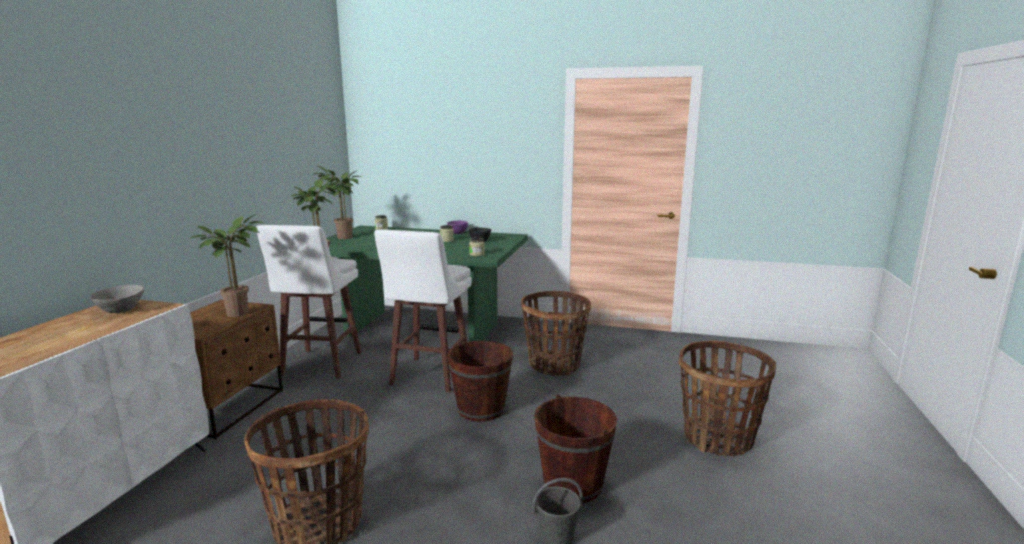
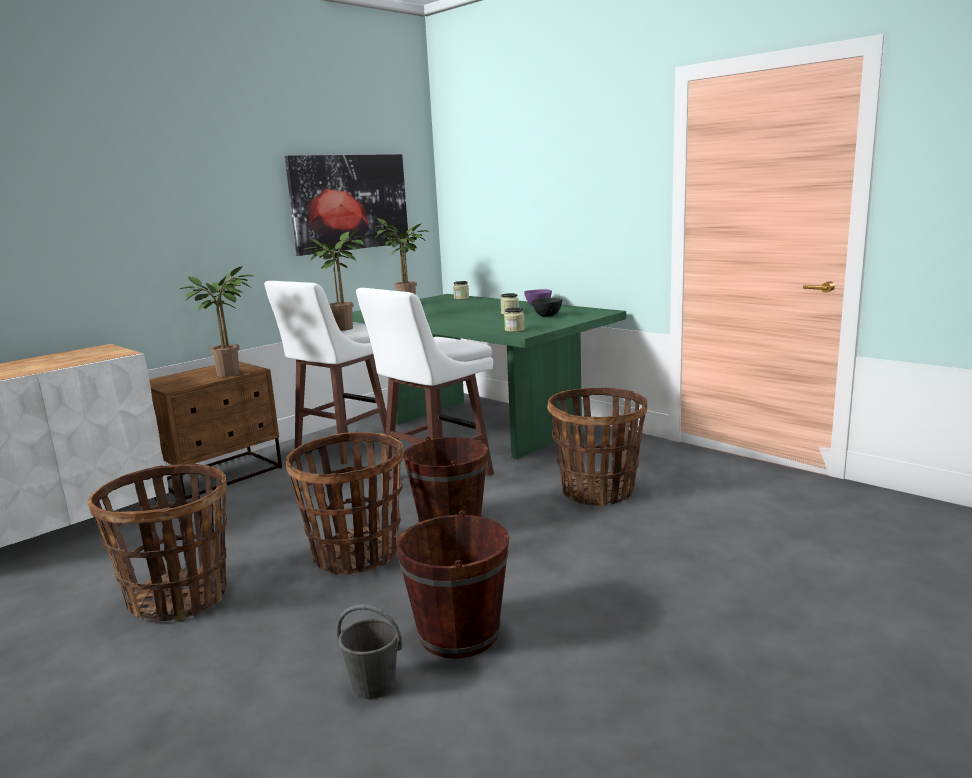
camera: 30 degrees right, 0 degrees up
grey bowl [90,285,144,313] -> none
basket [679,341,776,456] -> basket moved to [286,432,404,575]
none -> picture [285,154,409,256]

